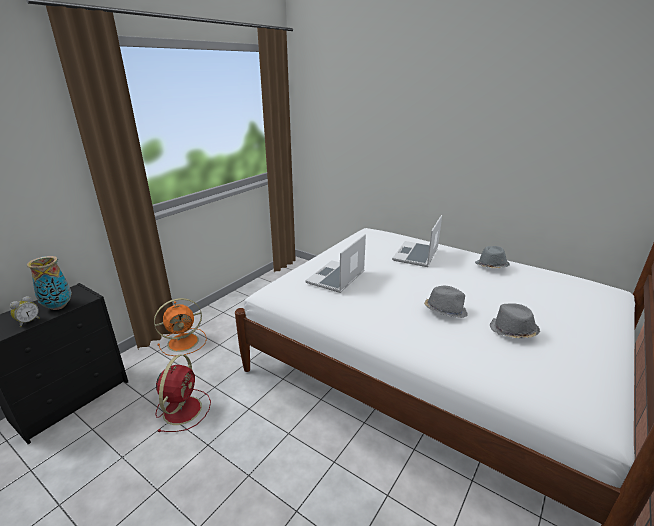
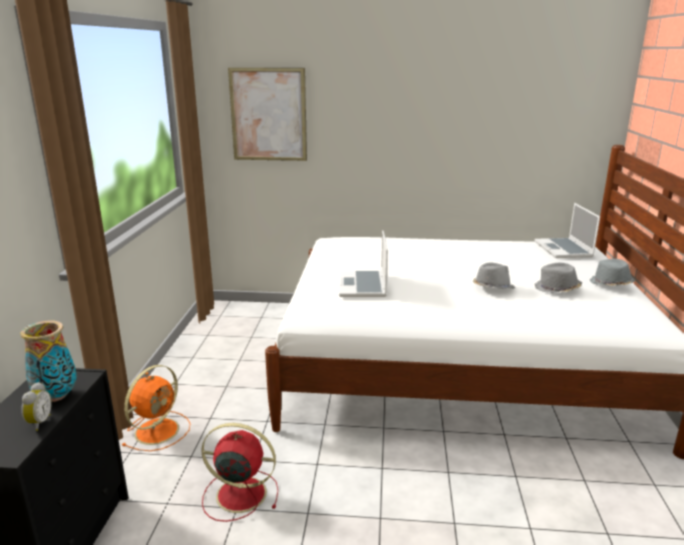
camera: 30 degrees left, 5 degrees down
red fan [156,355,211,432] -> red fan turned 60 degrees counterclockwise [201,423,278,522]
laptop [392,215,442,267] -> laptop moved to [535,203,600,258]
grey hat [475,246,510,268] -> grey hat moved to [590,259,635,286]
none -> picture [228,68,307,161]

